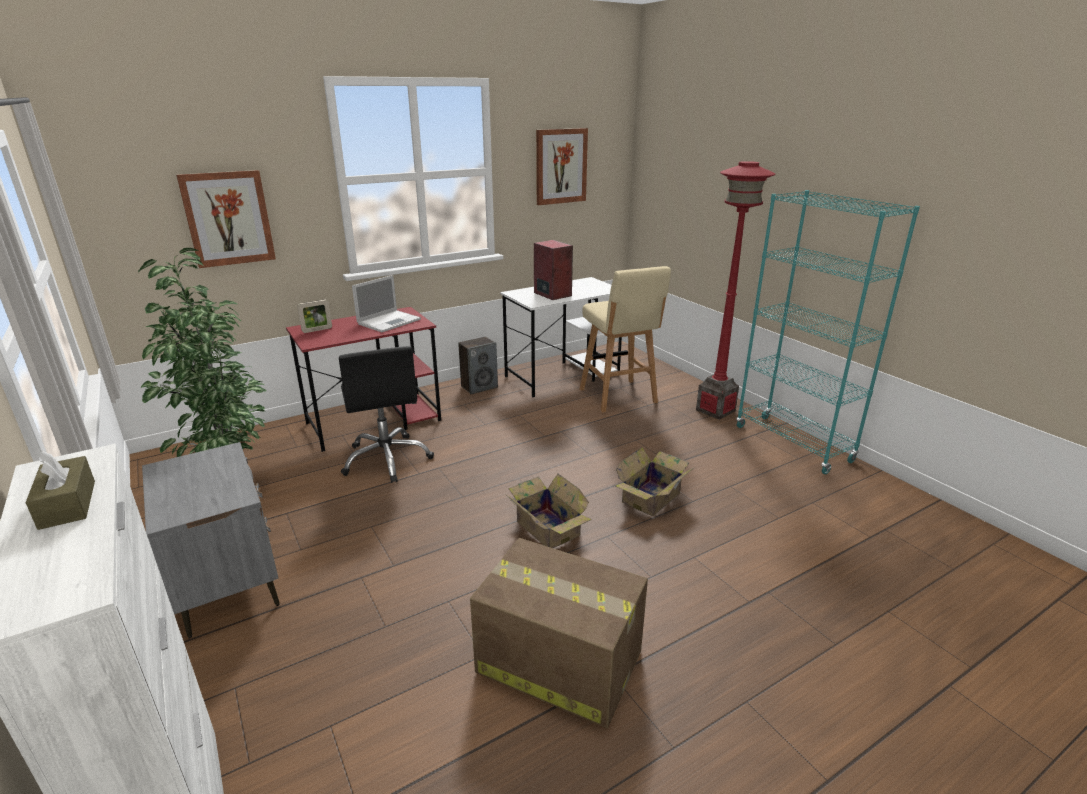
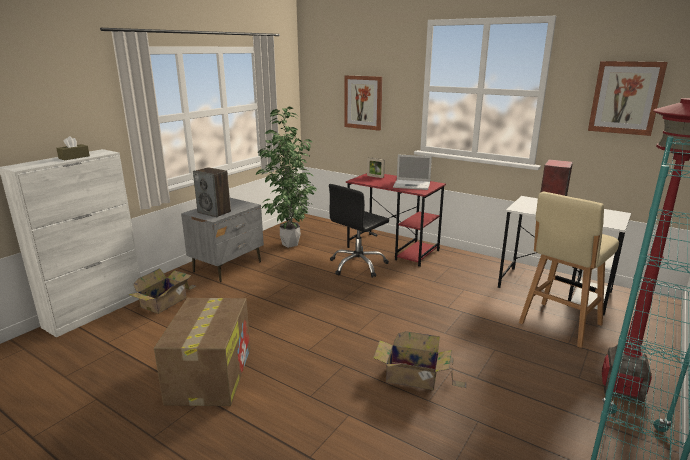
camera: 65 degrees right, 5 degrees down
speaker [458,337,498,394] -> speaker moved to [193,167,231,217]
cardboard box [505,474,592,548] -> cardboard box moved to [129,268,197,314]

